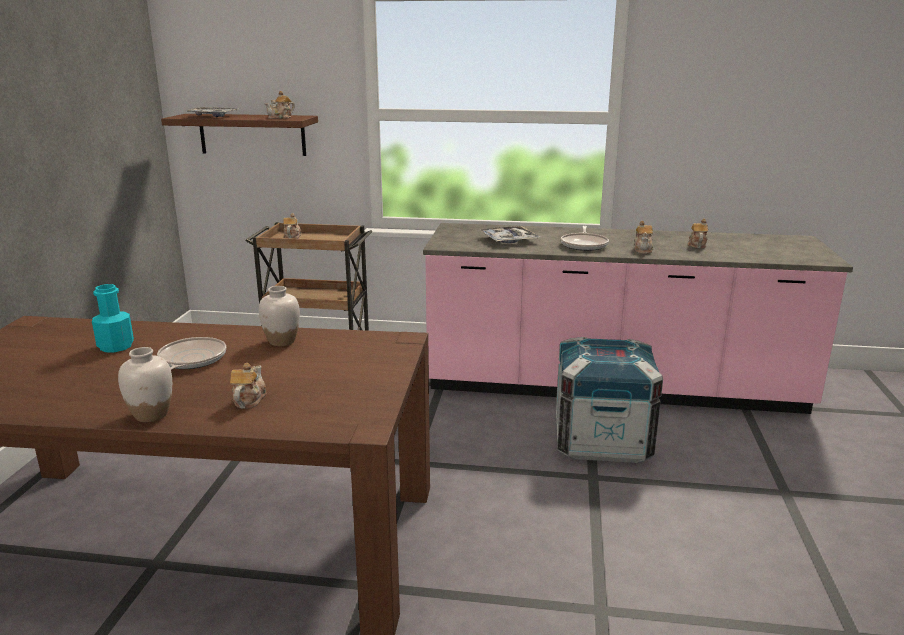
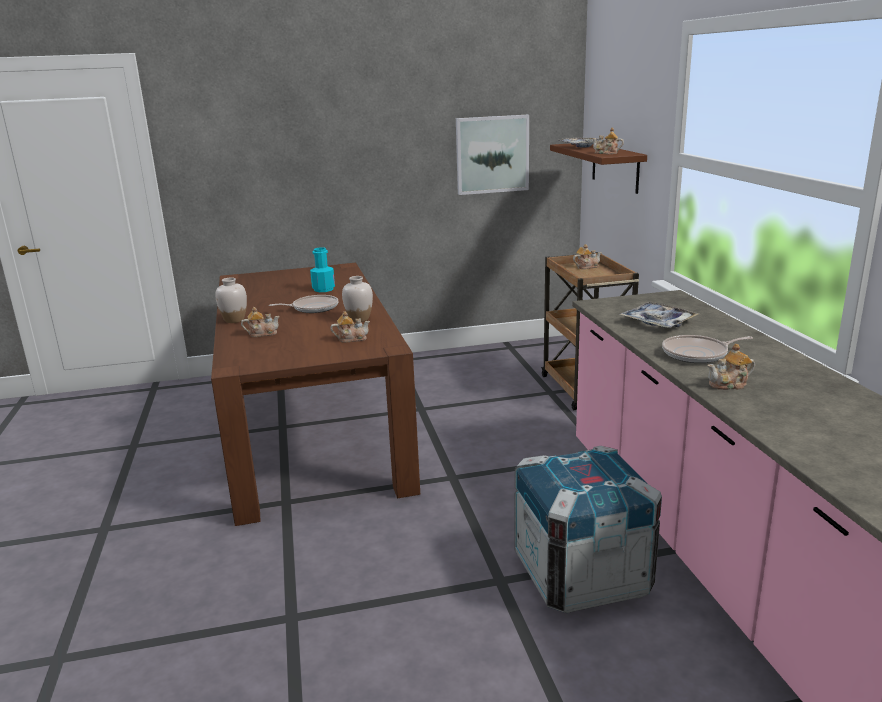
camera: 70 degrees right, 0 degrees up
teapot [687,219,708,248] -> teapot moved to [331,311,370,343]
none -> picture [456,115,529,195]

